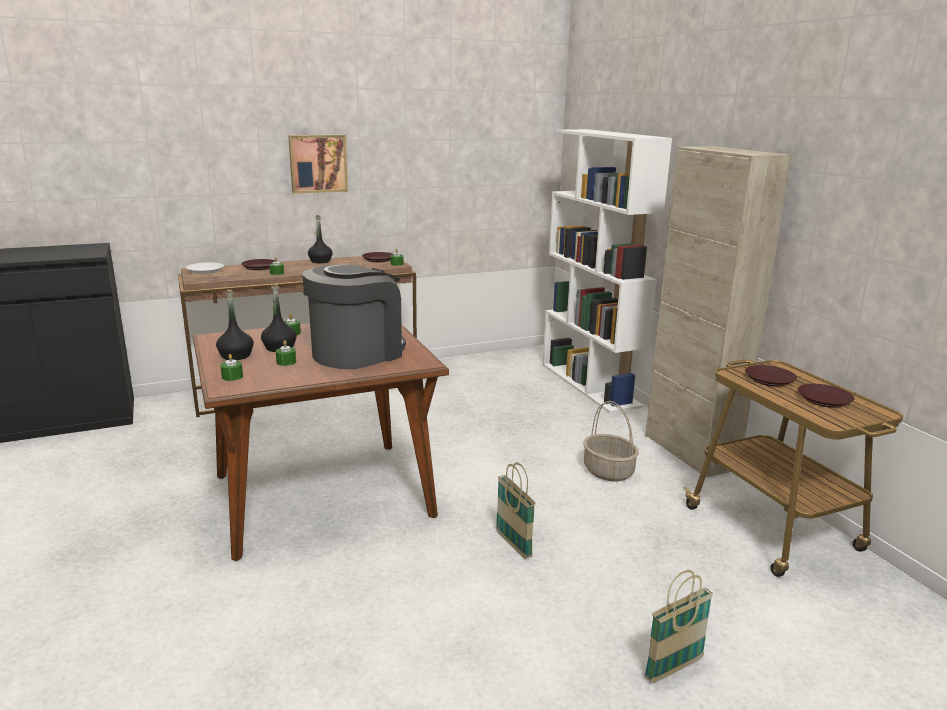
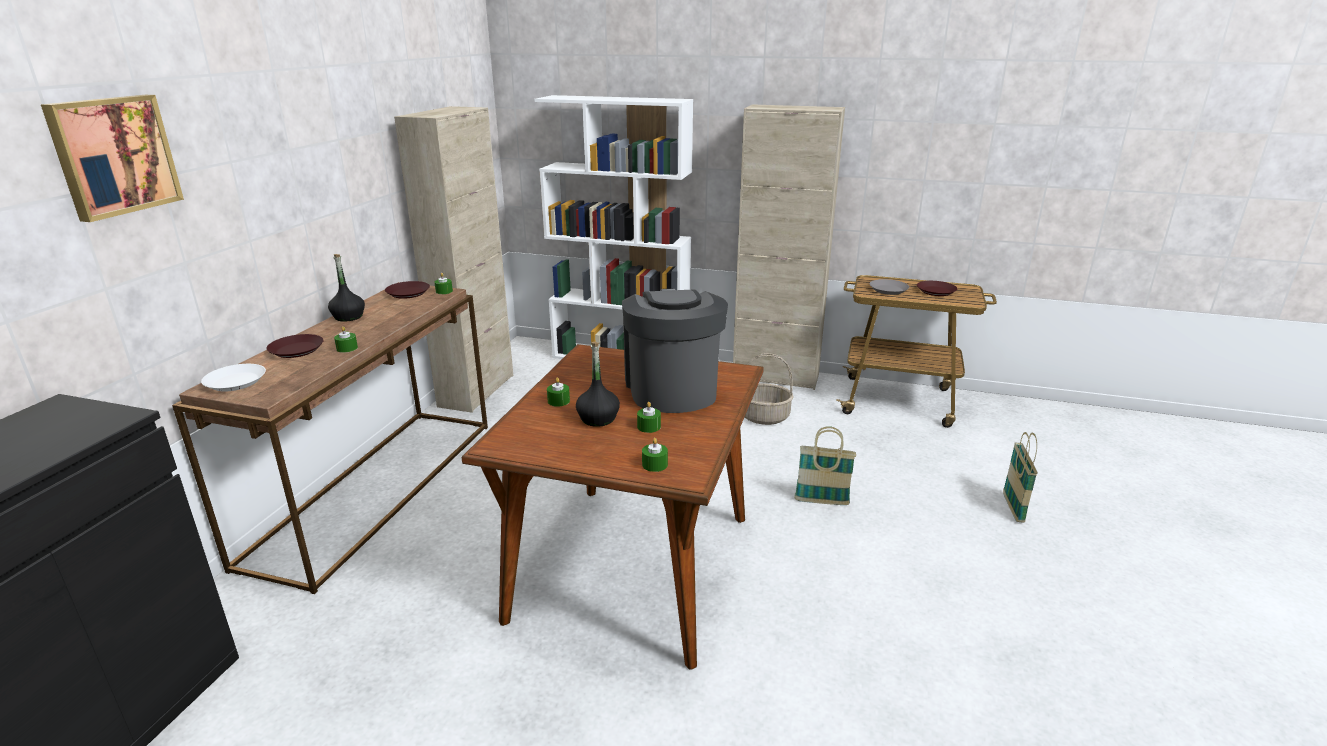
camera: 50 degrees left, 5 degrees up
black bottle [216,290,254,360] -> none
picture [288,135,348,193] -> picture moved to [41,95,184,222]
brown plate [745,365,797,387] -> grey plate [869,279,909,295]
none -> beige cabinet [394,106,513,413]

